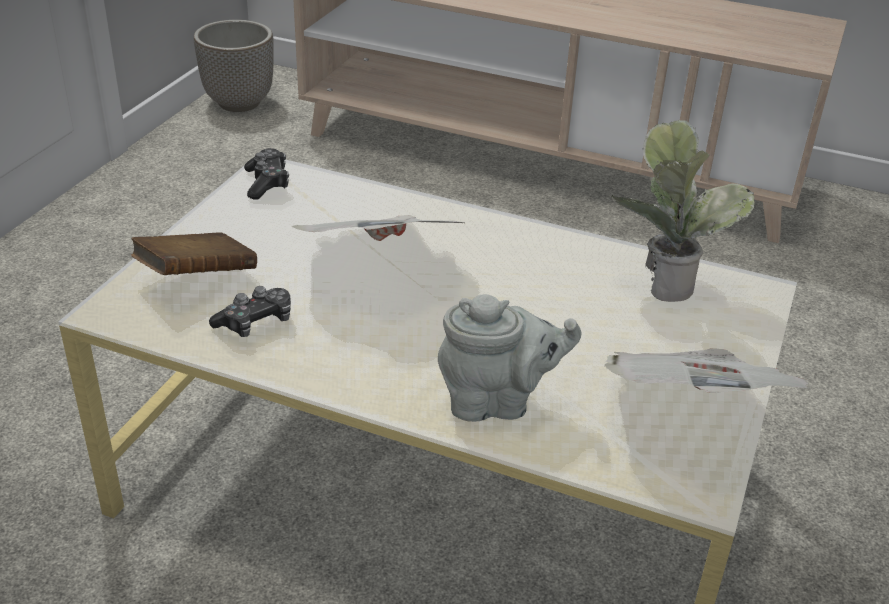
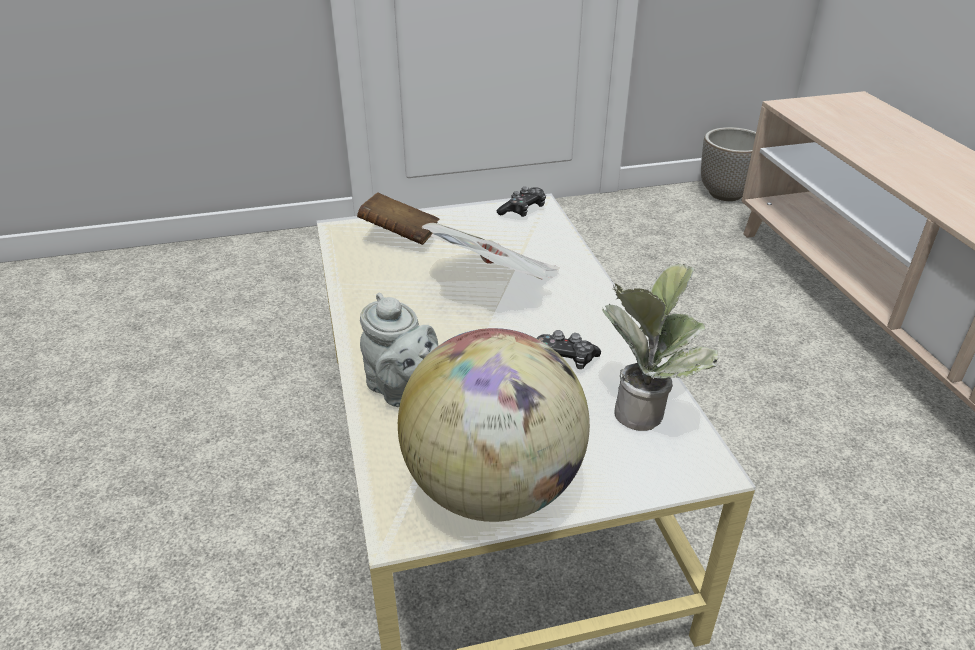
camera: 55 degrees right, 0 degrees up
game controller [209,286,291,337] -> game controller moved to [537,330,601,369]
newspaper [604,348,809,393] -> globe [398,328,590,522]

